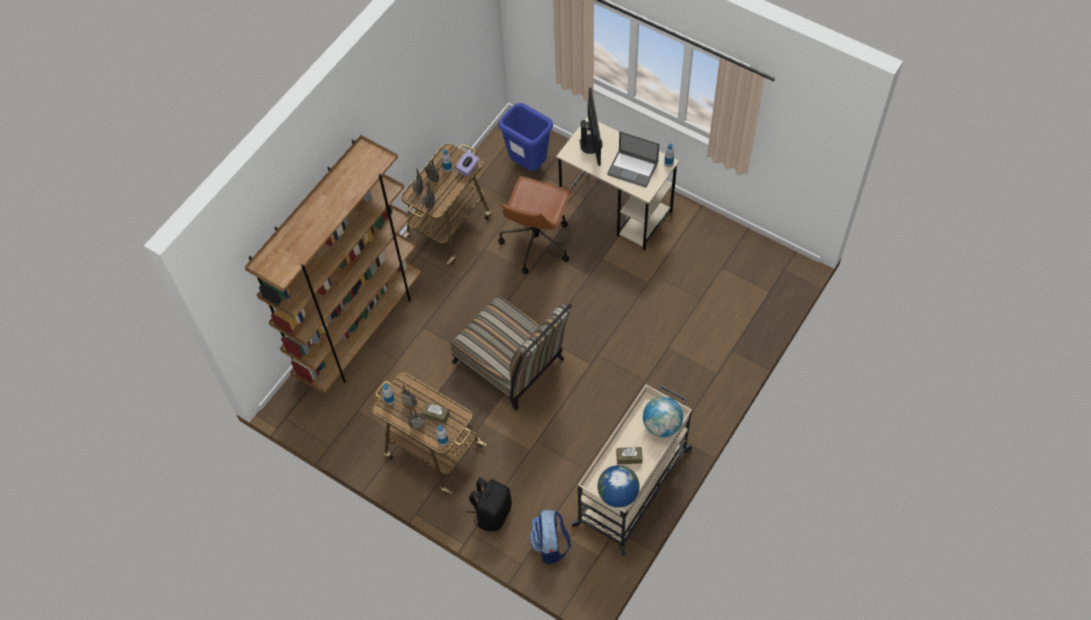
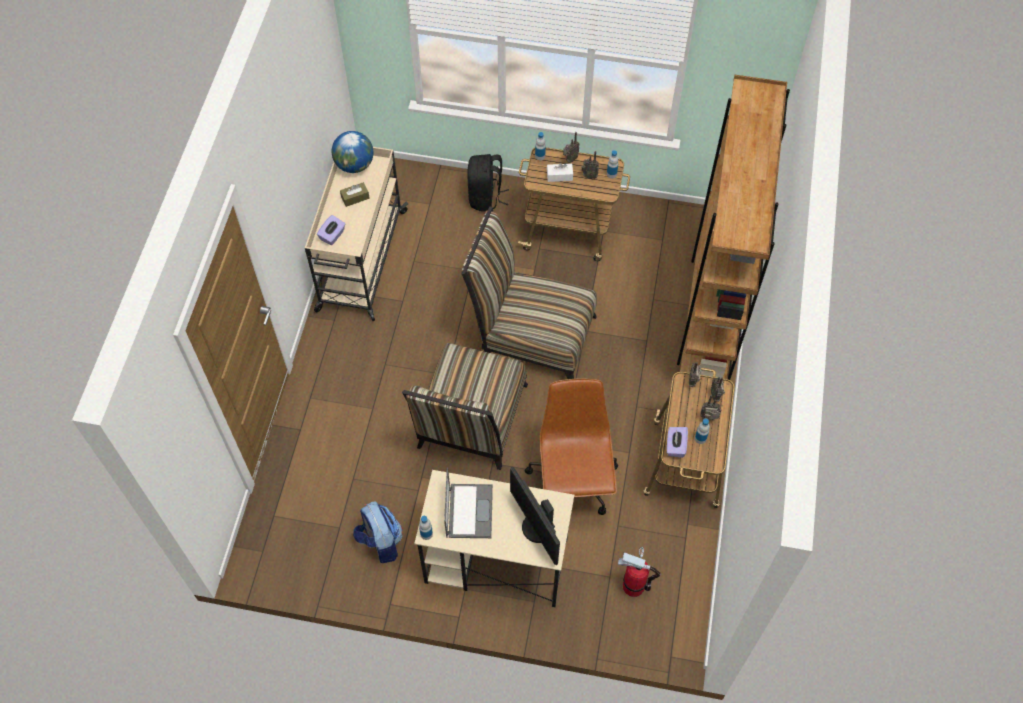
camera: 155 degrees right, 0 degrees up
brown tissue box [422,402,450,424] -> white tissue box [547,163,573,182]
blue trash can [498,103,553,171] -> fire extinguisher [618,547,660,597]
backpack [529,509,571,564] -> backpack moved to [353,501,403,563]
laptop [607,132,659,188] -> laptop turned 90 degrees clockwise [444,468,493,538]
globe [643,397,683,437] -> purple tissue box [317,215,346,245]
none -> chair [402,343,528,470]

